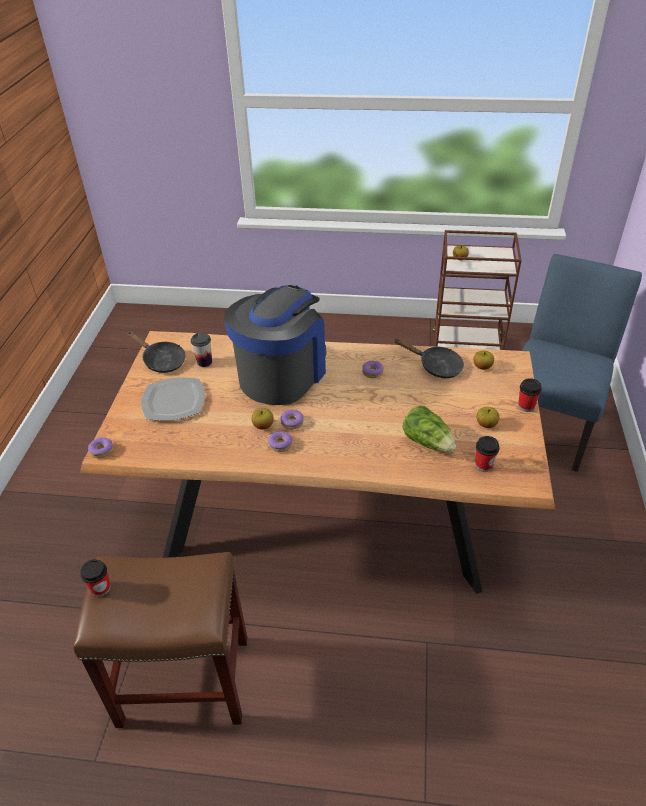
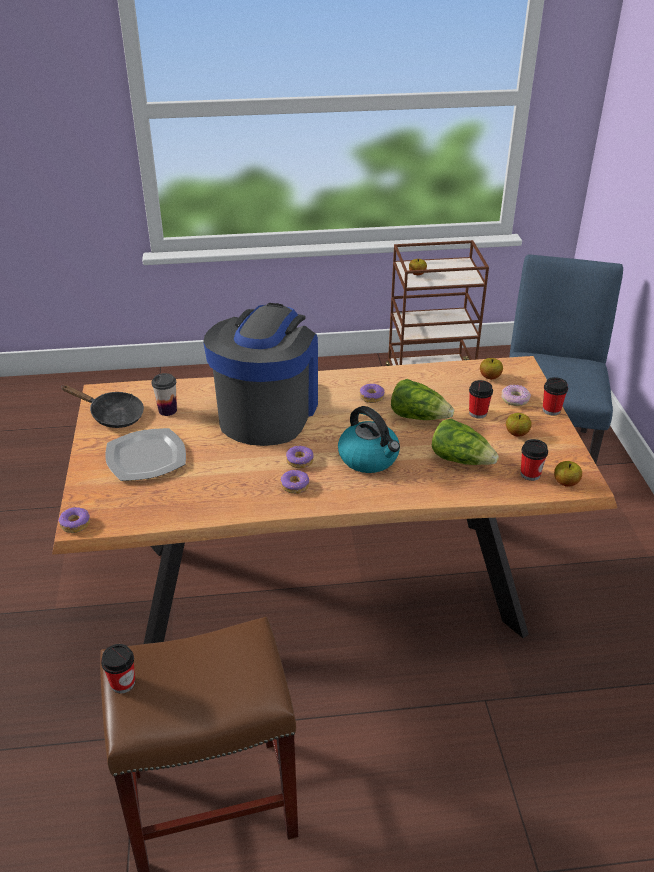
camera: 15 degrees left, 5 degrees down
apple [251,408,274,429] -> apple moved to [554,461,582,487]
black frying pan [394,339,464,378] -> none
none -> kettle [338,406,400,473]
none -> lettuce [391,379,454,420]
none -> cup [469,380,493,419]
none -> donut [502,385,531,406]

